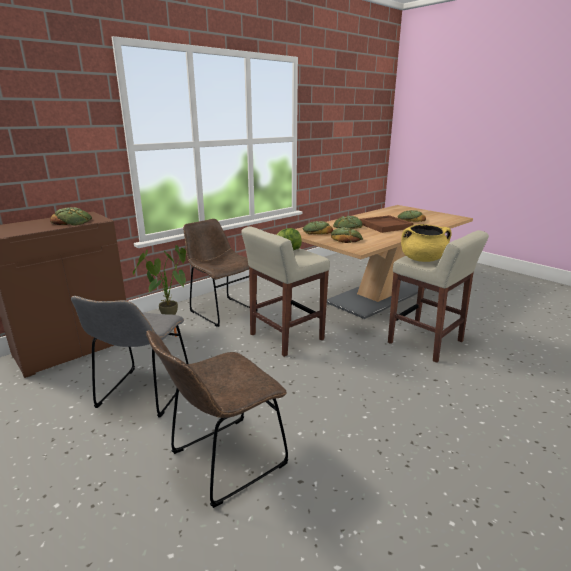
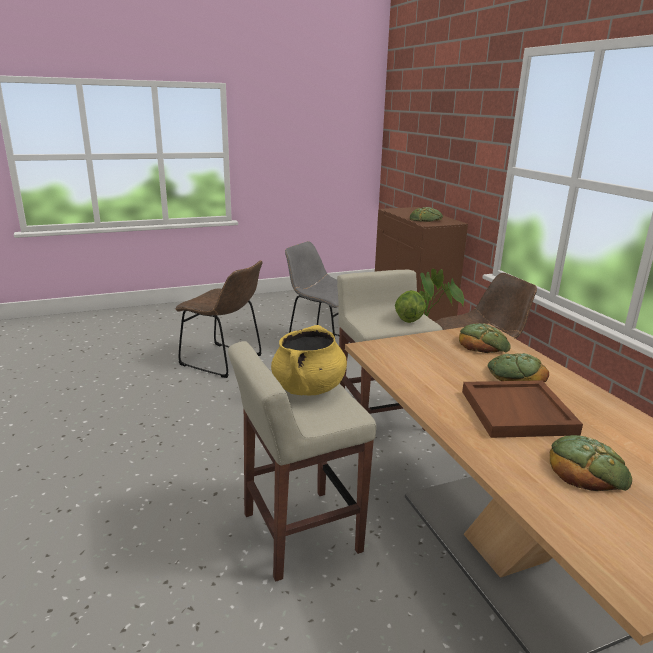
camera: 110 degrees right, 0 degrees up
brown chair [146,330,289,508] -> brown chair turned 135 degrees clockwise [175,260,262,378]
bread [331,227,363,243] -> none

